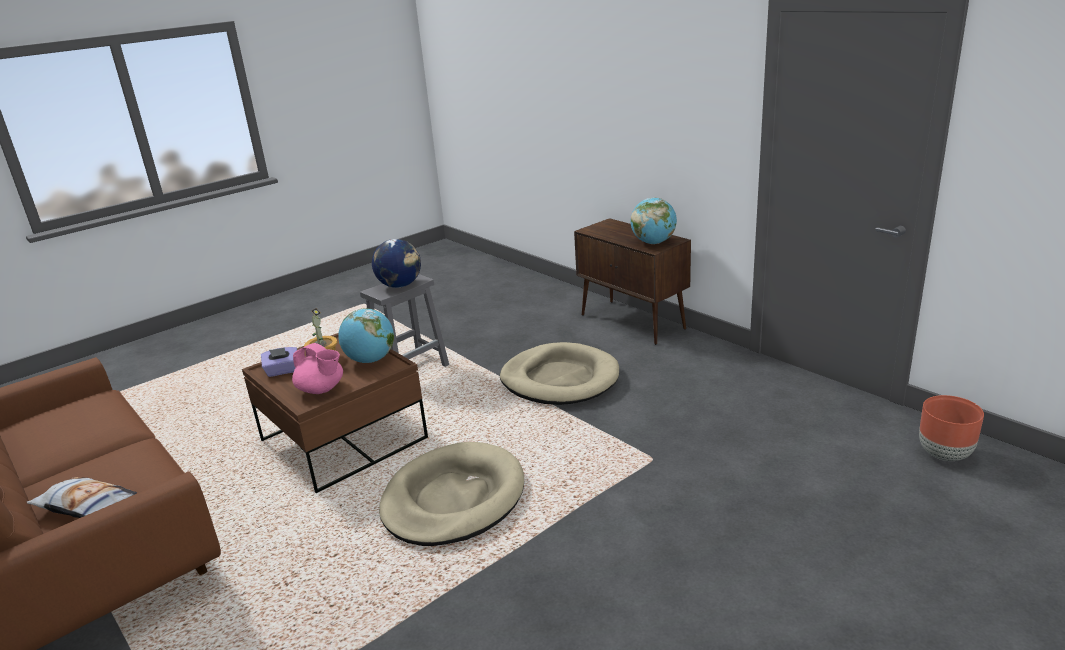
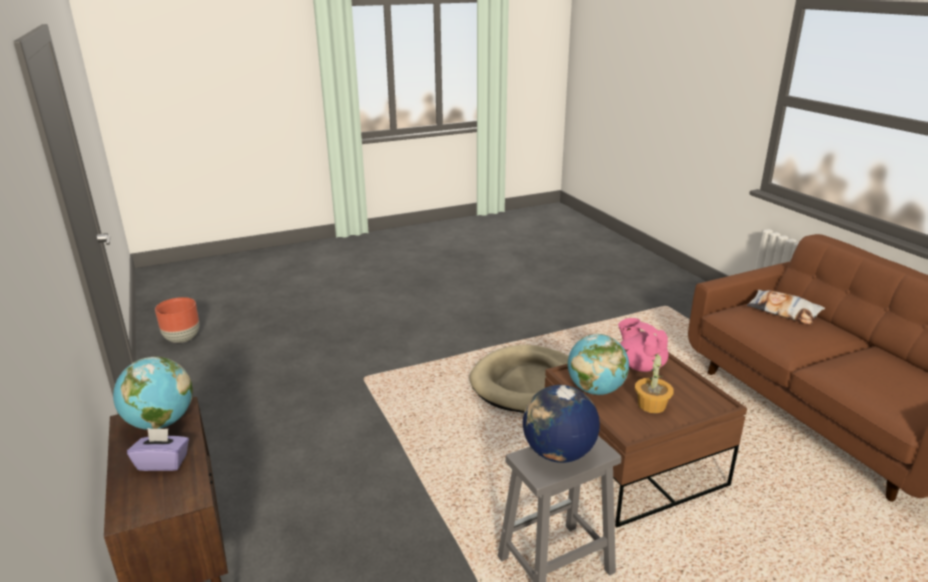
camera: 165 degrees left, 0 degrees up
purple tissue box [261,347,297,377] -> purple tissue box moved to [127,428,189,471]
beige dog bed [500,342,619,405] -> none

